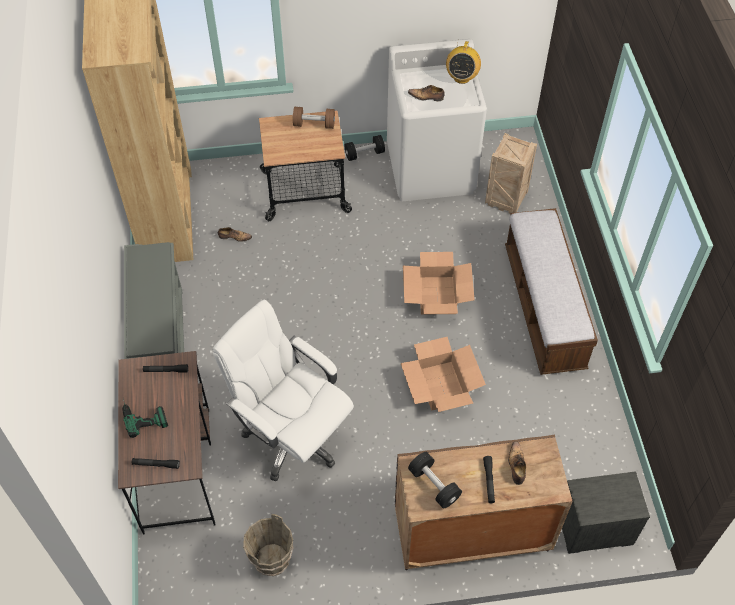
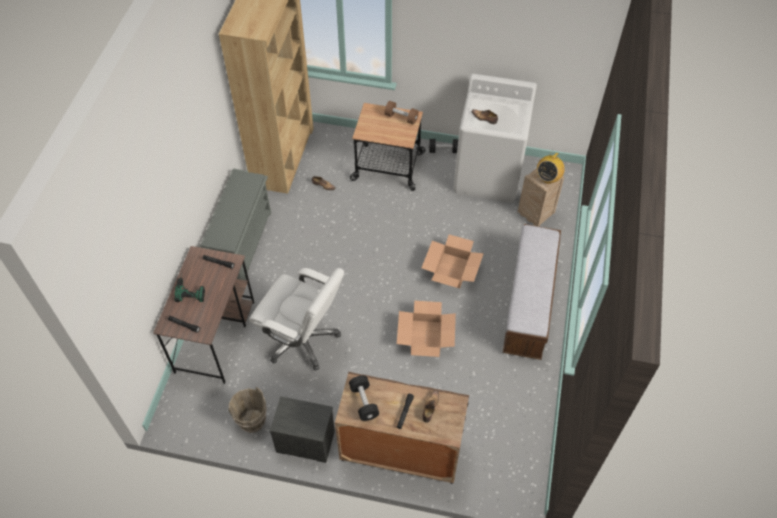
camera: 20 degrees right, 0 degrees up
white office chair [212,300,354,481] -> white office chair turned 150 degrees clockwise [249,268,344,371]
radio [446,39,481,84] -> radio moved to [537,153,565,184]
nightstand [562,471,650,554] -> nightstand moved to [270,396,335,463]

